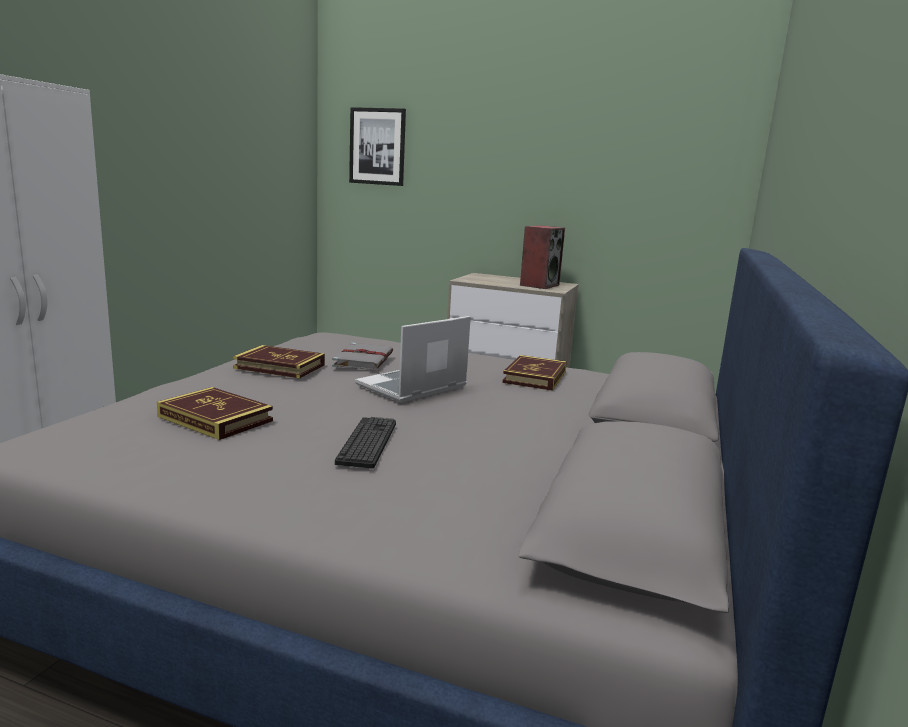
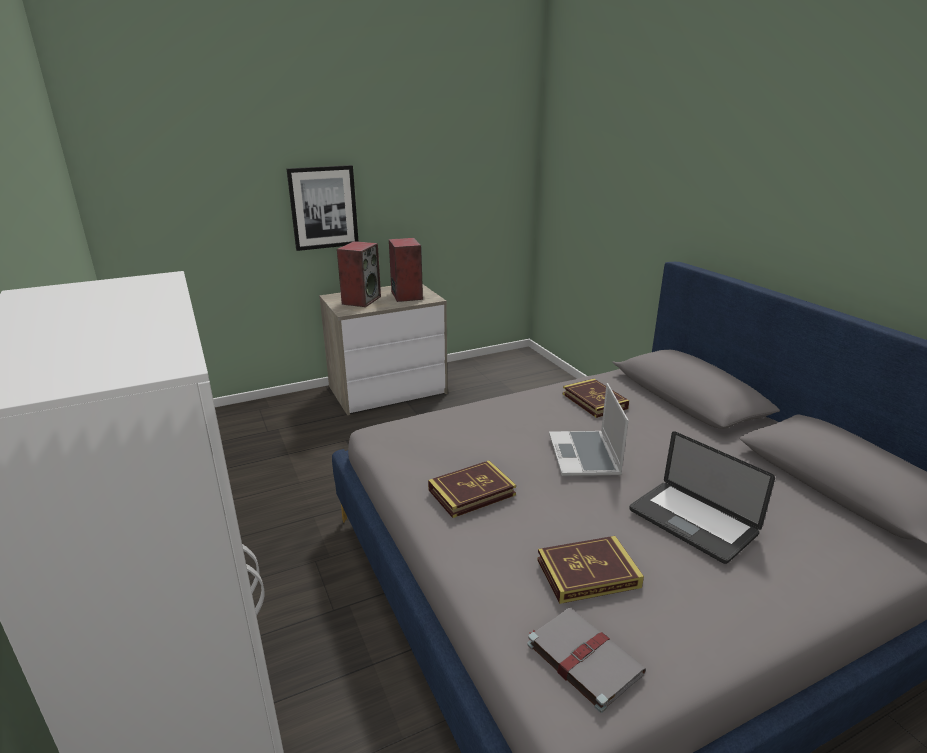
camera: 45 degrees left, 10 degrees up
grey book [332,342,393,370] -> grey book moved to [527,608,646,713]
keyboard [335,417,396,468] -> laptop [629,431,775,564]
picture [349,107,406,186] -> picture moved to [287,165,359,251]
none -> speaker [337,241,381,307]

